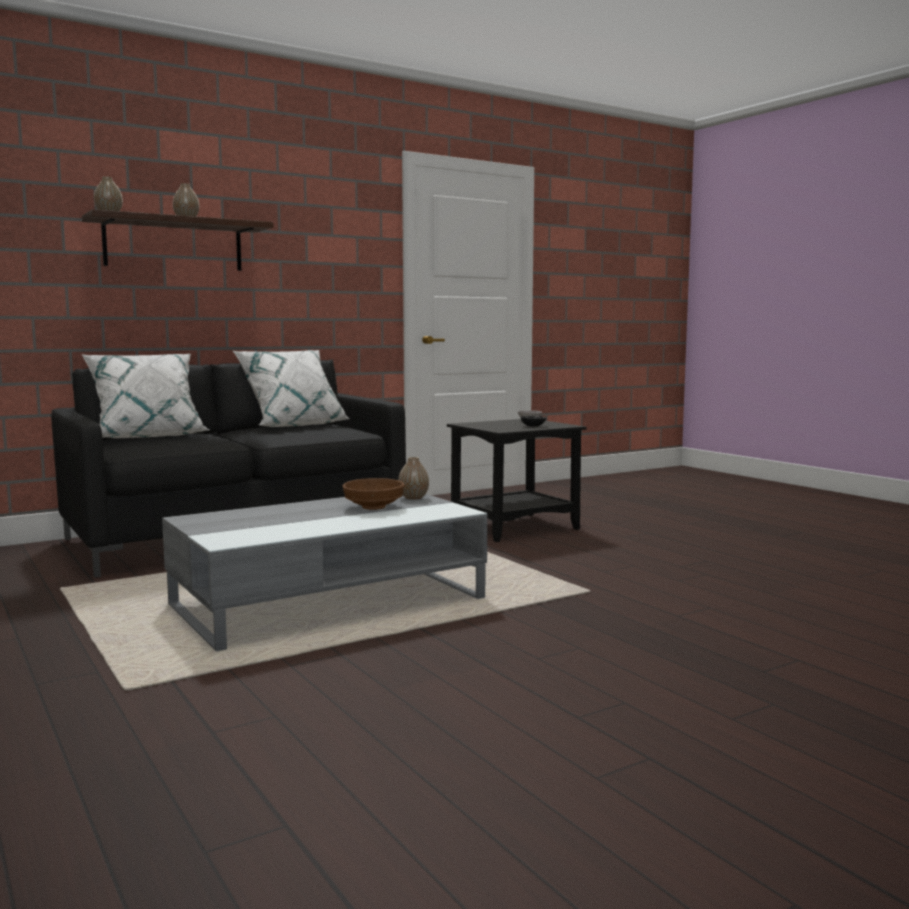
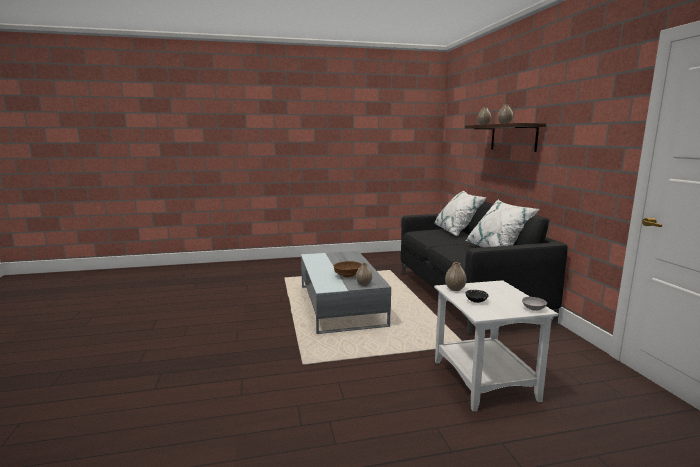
camera: 110 degrees right, 5 degrees up
black side table [447,419,587,542] -> white side table [434,280,558,412]
none -> vase [445,262,466,291]

